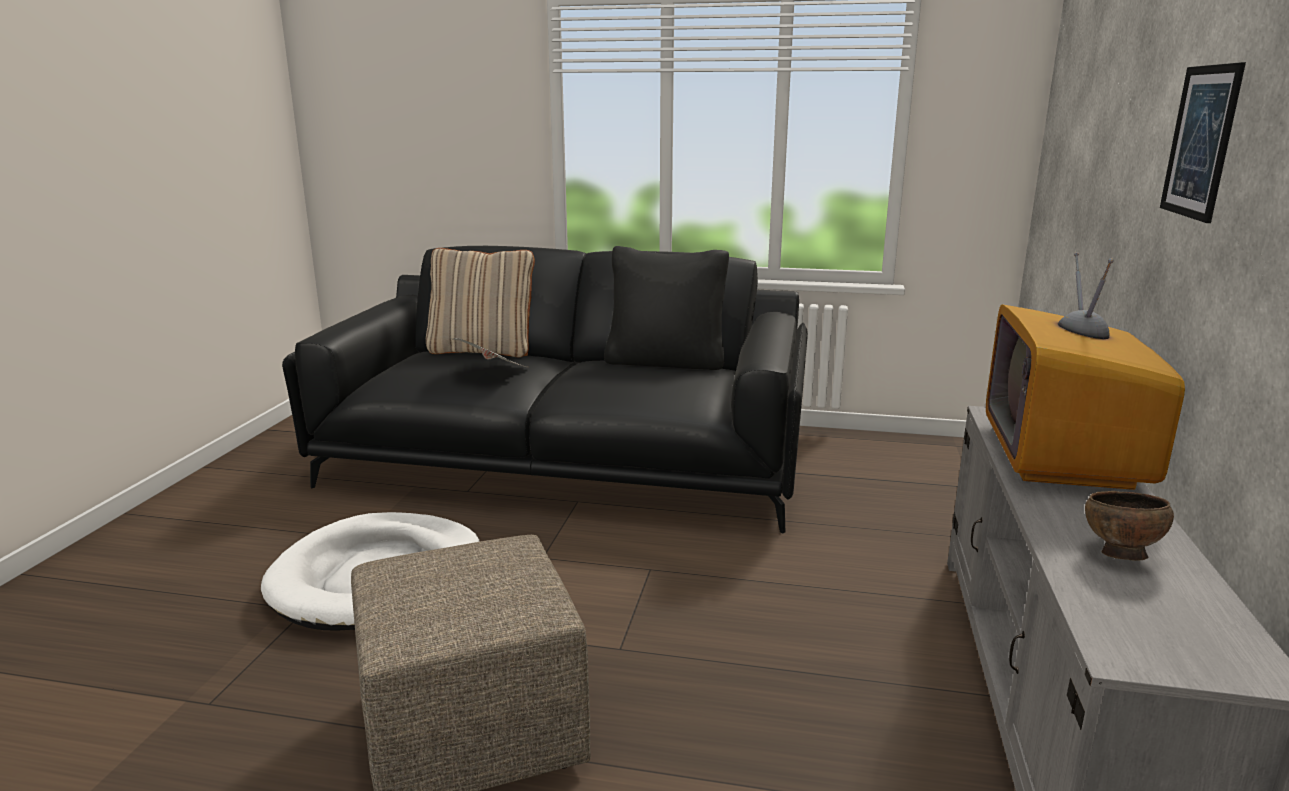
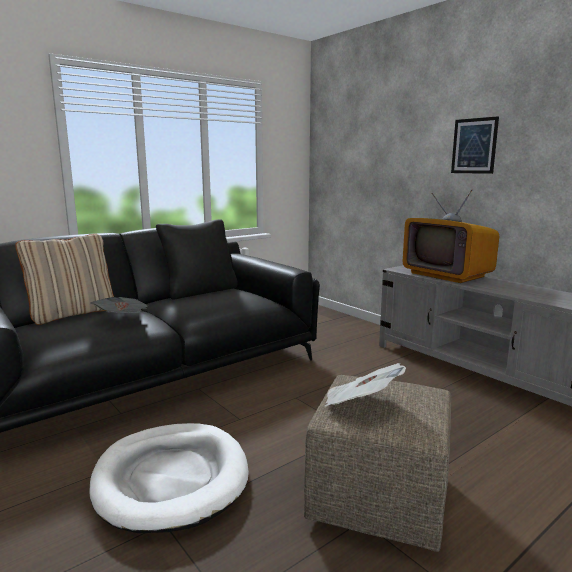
camera: 50 degrees left, 5 degrees down
brown bowl [1085,491,1174,561] -> none
none -> newspaper [325,363,406,407]

